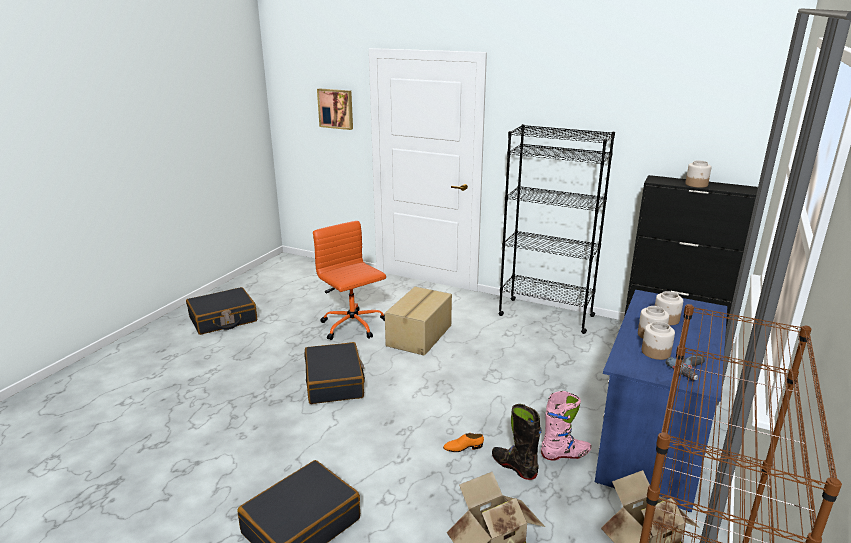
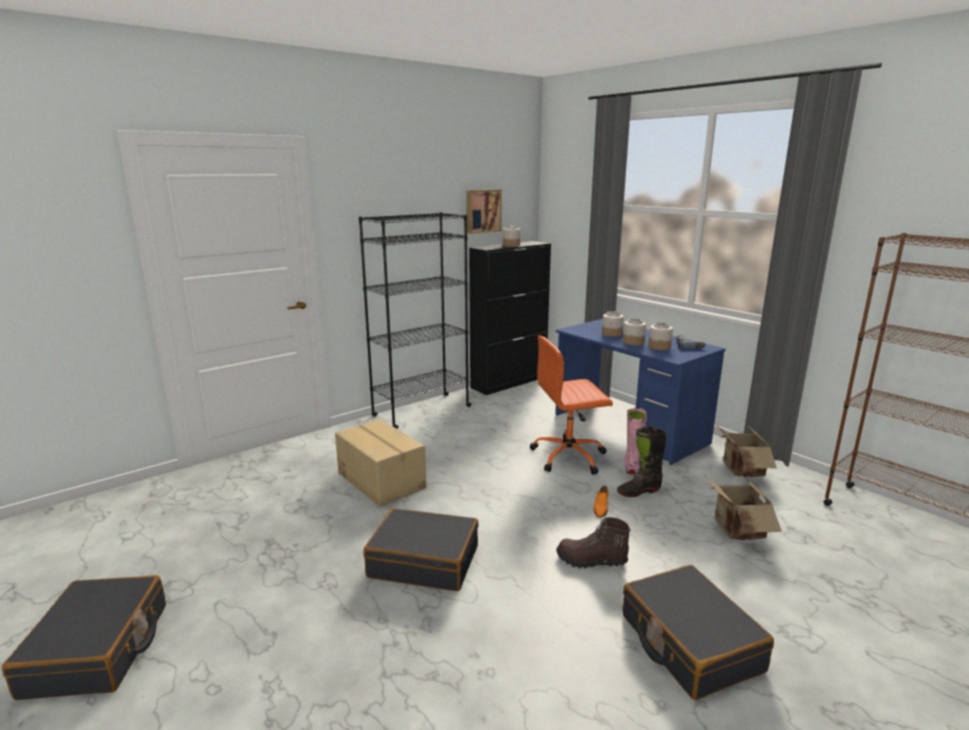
camera: 65 degrees left, 5 degrees down
orange office chair [313,221,386,340] -> orange office chair moved to [530,335,613,475]
picture [317,88,353,130] -> picture moved to [466,189,502,234]
none -> brown boot [556,517,630,568]

